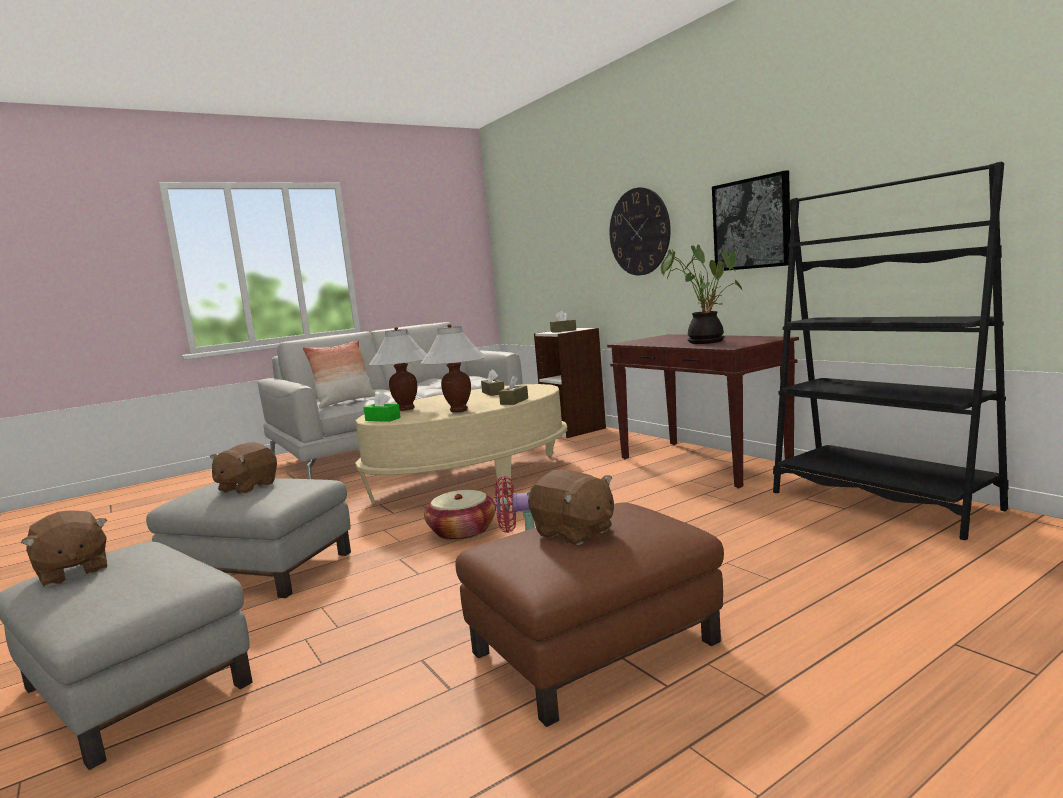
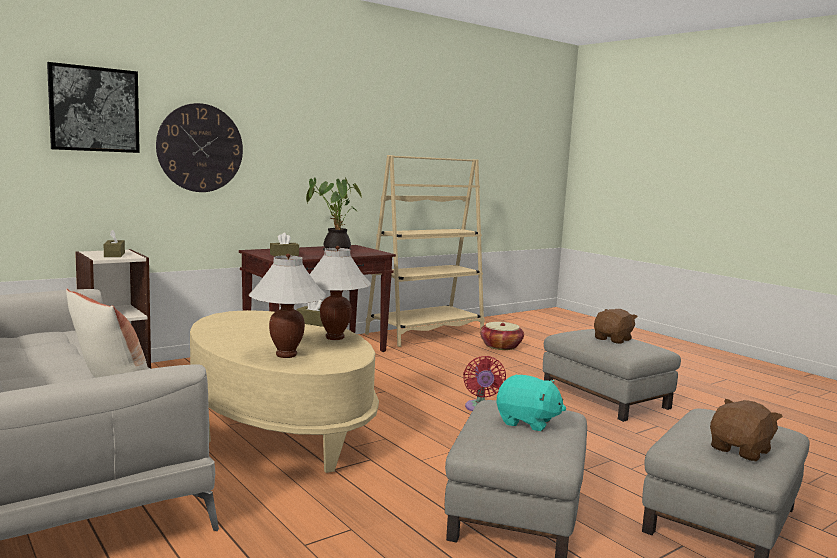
camera: 95 degrees left, 0 degrees up
brown plush toy [210,442,277,495] -> turquoise plush toy [496,375,566,431]
green tissue box [363,392,401,422] -> none
basket [424,490,496,541] -> basket moved to [480,322,524,350]
brown ottoman [456,502,724,727] -> grey ottoman [543,329,681,422]
brown tissue box [481,369,504,396] -> brown tissue box moved to [270,233,299,256]
picture [712,171,790,271] -> picture moved to [47,62,140,153]
black bookcase [773,162,1009,540] -> beige bookcase [365,155,485,347]

